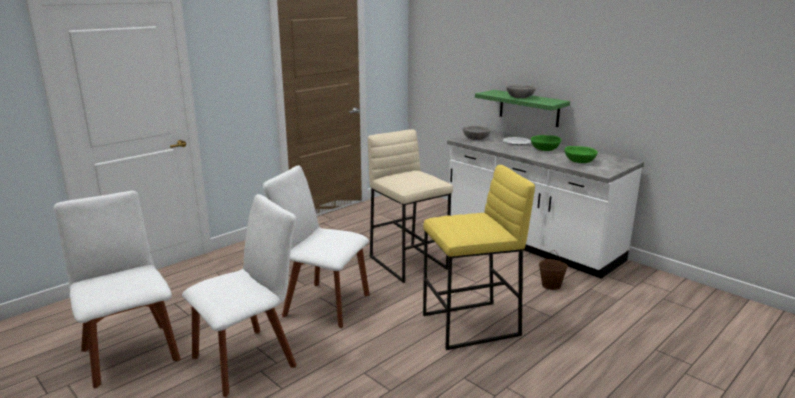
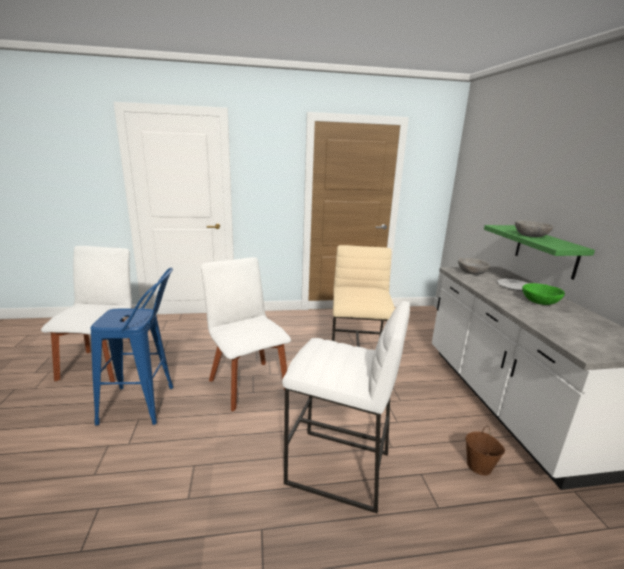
camera: 35 degrees right, 0 degrees up
white chair [182,194,297,397] -> blue stool [91,268,173,426]
yellow stool [423,165,535,350] -> white stool [282,301,410,513]
green bowl [565,146,598,163] -> none

